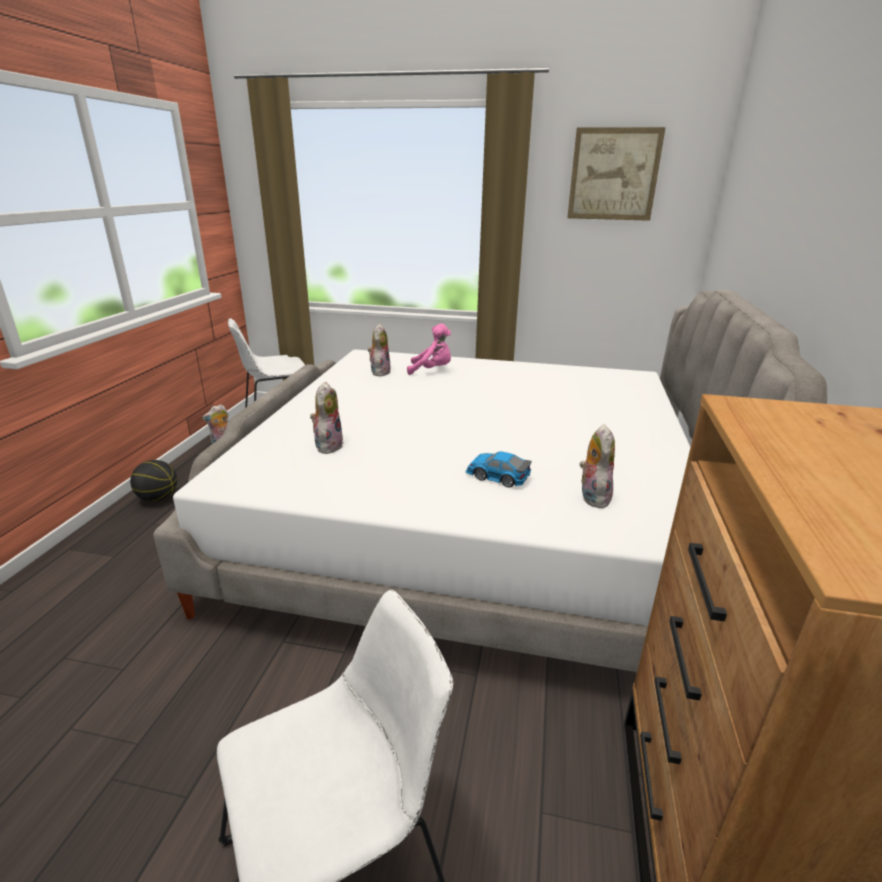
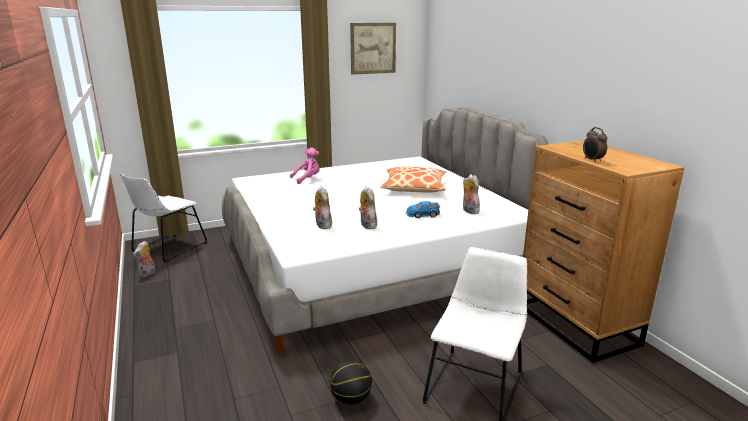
camera: 35 degrees left, 5 degrees down
basketball [130,460,177,502] -> basketball moved to [330,360,372,405]
plush toy [368,324,391,376] -> plush toy moved to [359,186,377,229]
none -> pillow [380,167,446,193]
none -> alarm clock [583,127,607,163]

